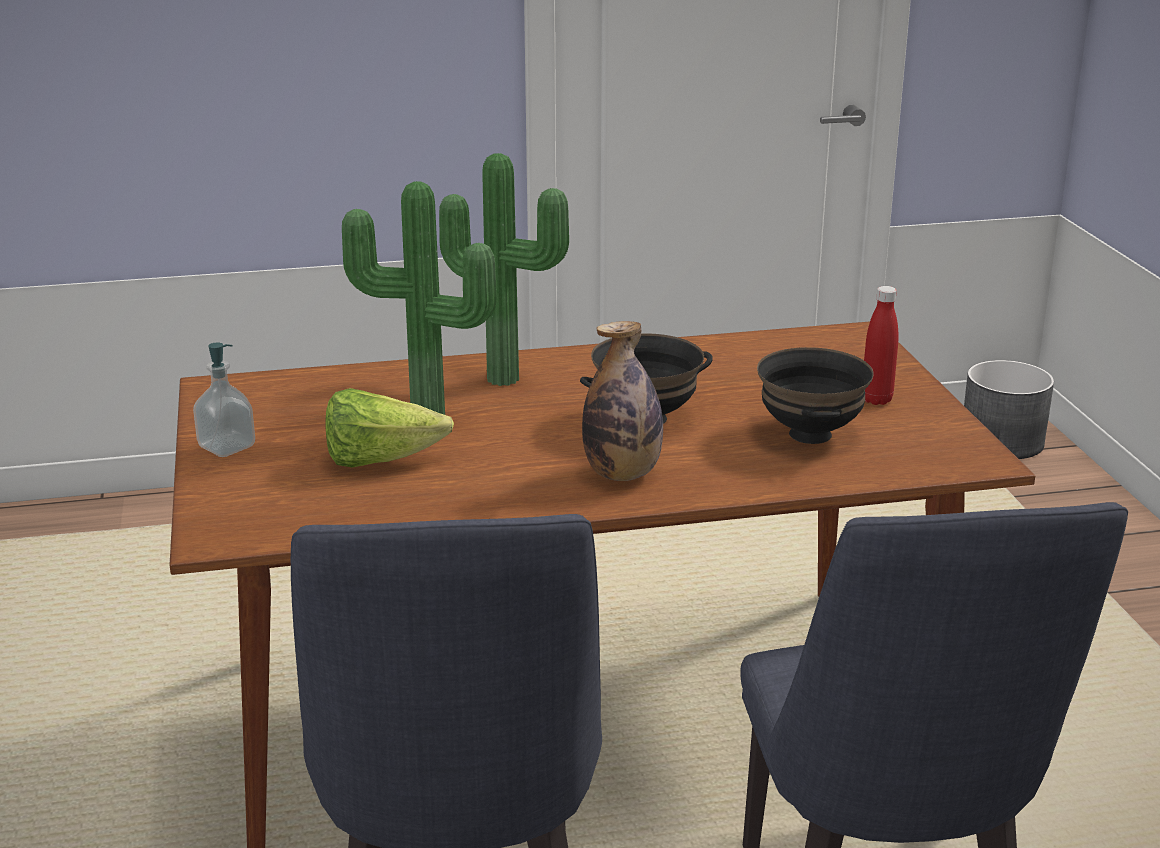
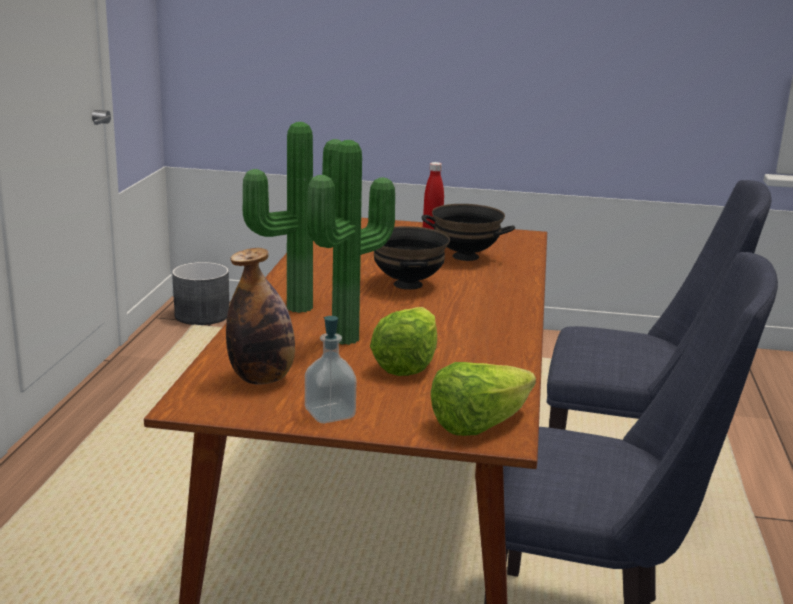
camera: 70 degrees left, 5 degrees down
bottle [582,321,663,481] -> bottle moved to [226,248,295,384]
none -> lettuce [431,362,536,436]

